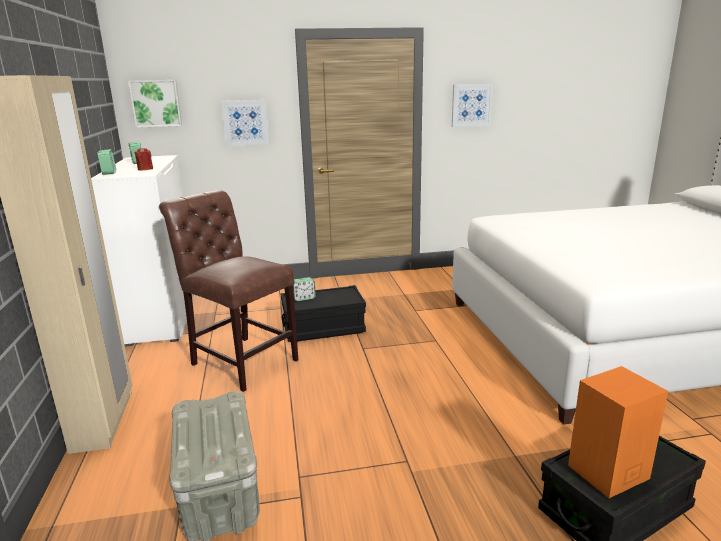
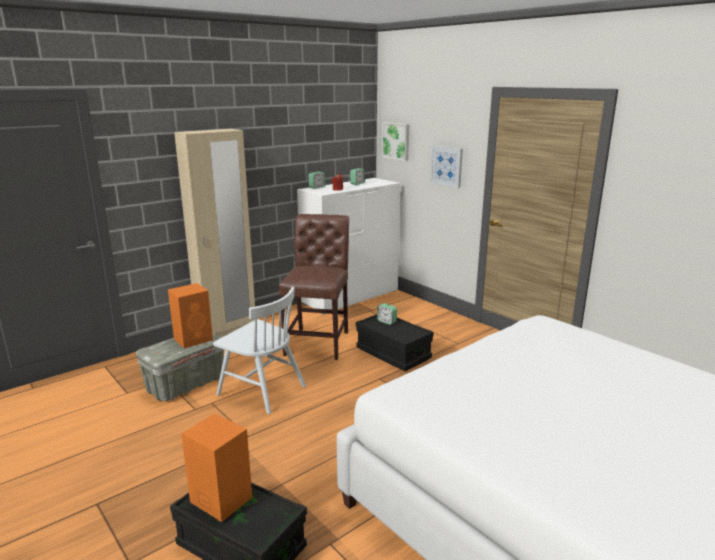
camera: 60 degrees right, 0 degrees up
picture [452,83,493,127] -> none
none -> orange speaker [168,283,213,349]
none -> white chair [213,287,306,414]

